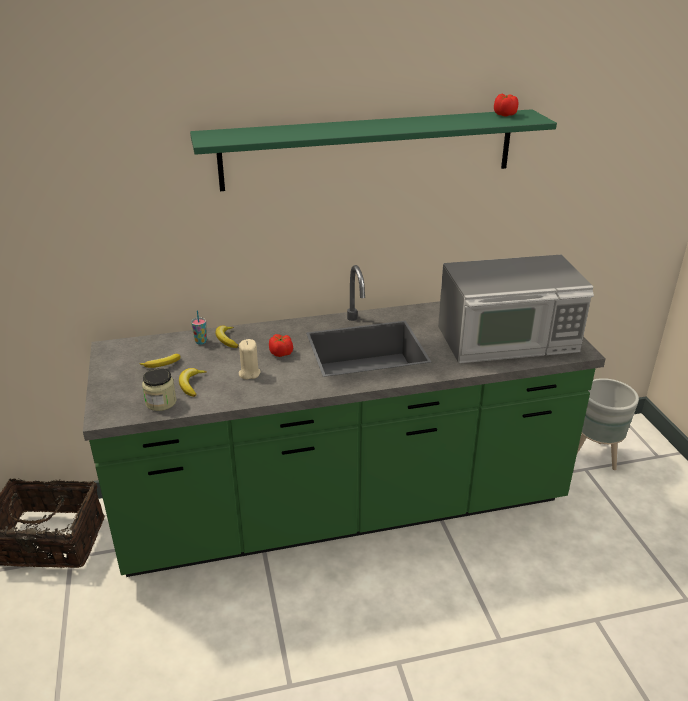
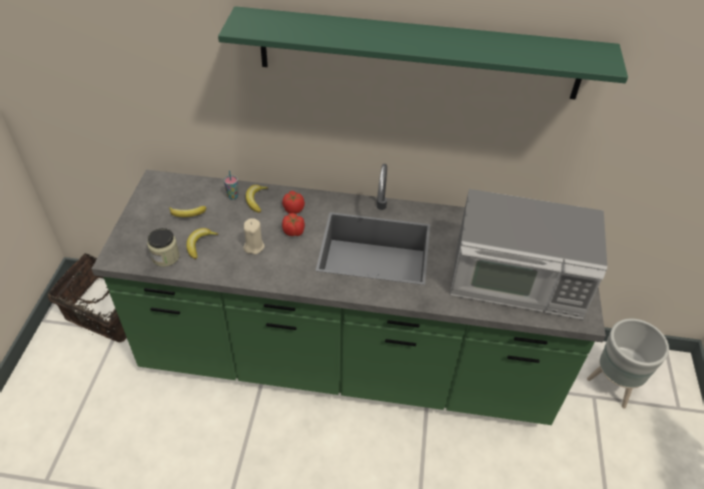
camera: 20 degrees right, 15 degrees up
tomato [494,94,518,117] -> tomato moved to [282,191,305,214]

